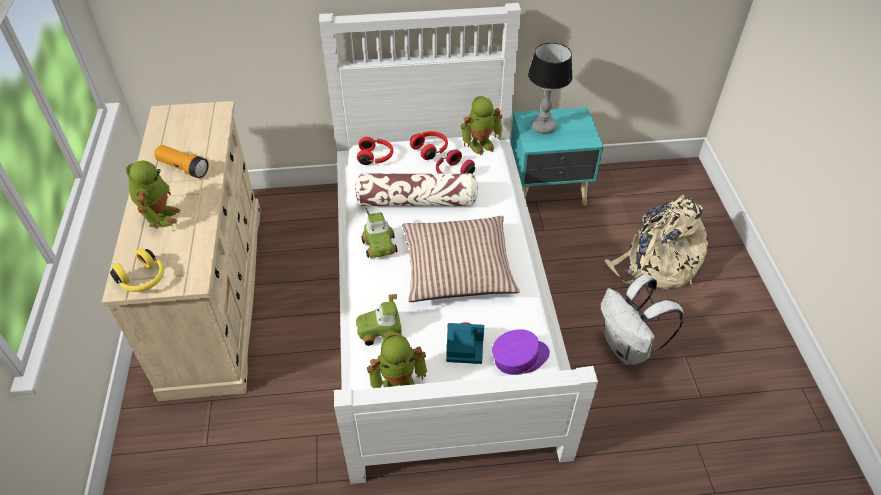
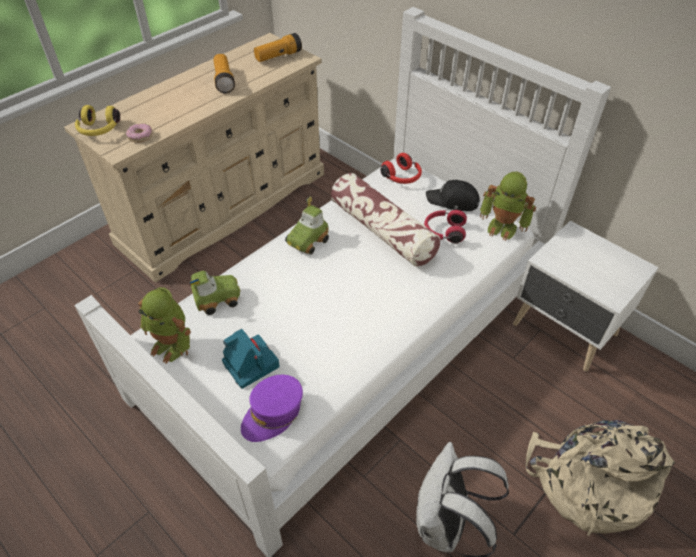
camera: 50 degrees right, 0 degrees up
toy robot [126,161,181,229] -> none
toy car [356,294,401,346] -> toy car turned 120 degrees clockwise [190,271,241,315]
pillow [402,216,520,302] -> none
red headphones [410,131,448,160] -> black cap [426,180,480,211]
purple cap [492,329,550,375] -> purple cap turned 105 degrees clockwise [241,375,303,442]
turquoise nightstand [511,107,603,206] -> white nightstand [513,221,659,372]
table lamp [528,43,573,134] -> none
none -> donut [126,124,152,143]
none -> flashlight [254,33,302,62]

